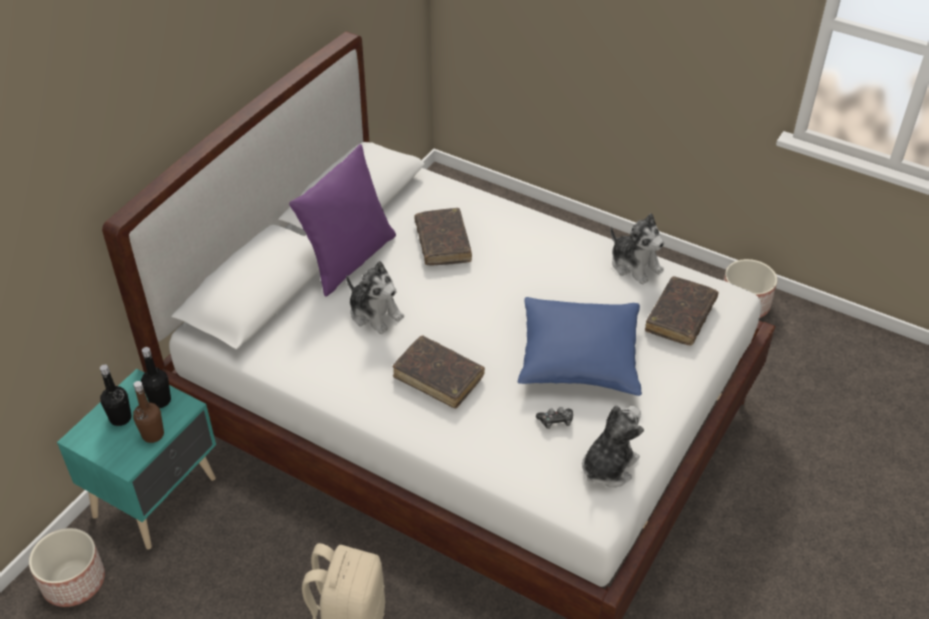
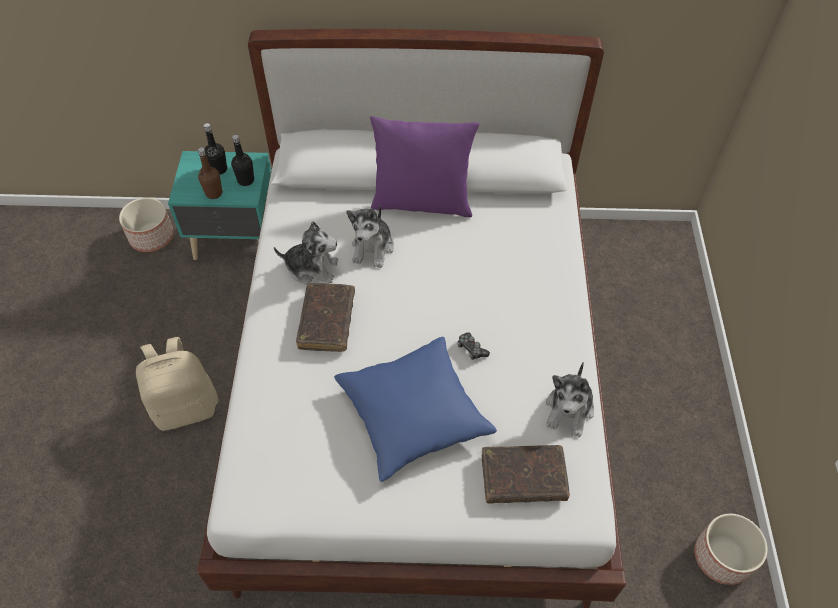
camera: 60 degrees right, 10 degrees up
brown book [414,208,472,265] -> none
game controller [536,407,573,429] -> game controller moved to [457,332,490,359]
plush toy [582,405,644,487] -> plush toy moved to [274,221,338,285]

